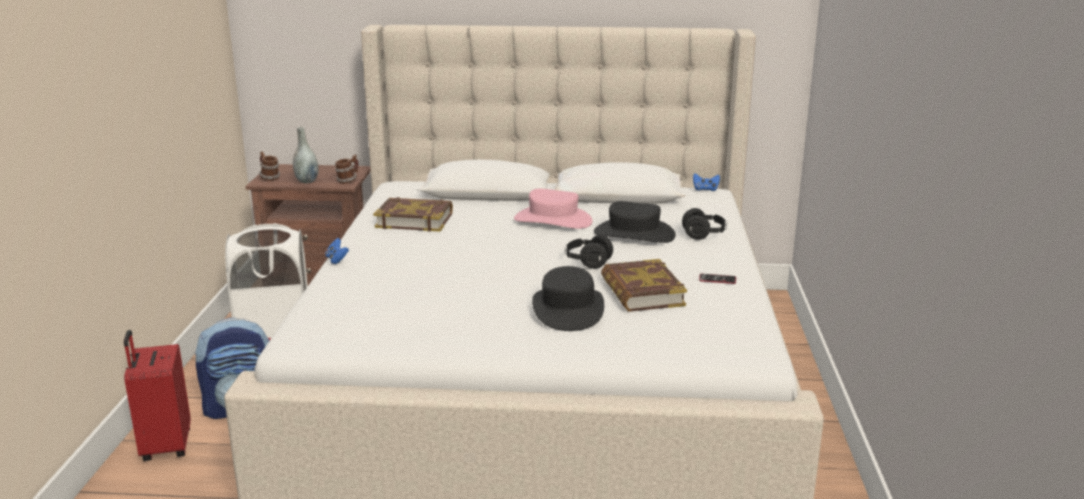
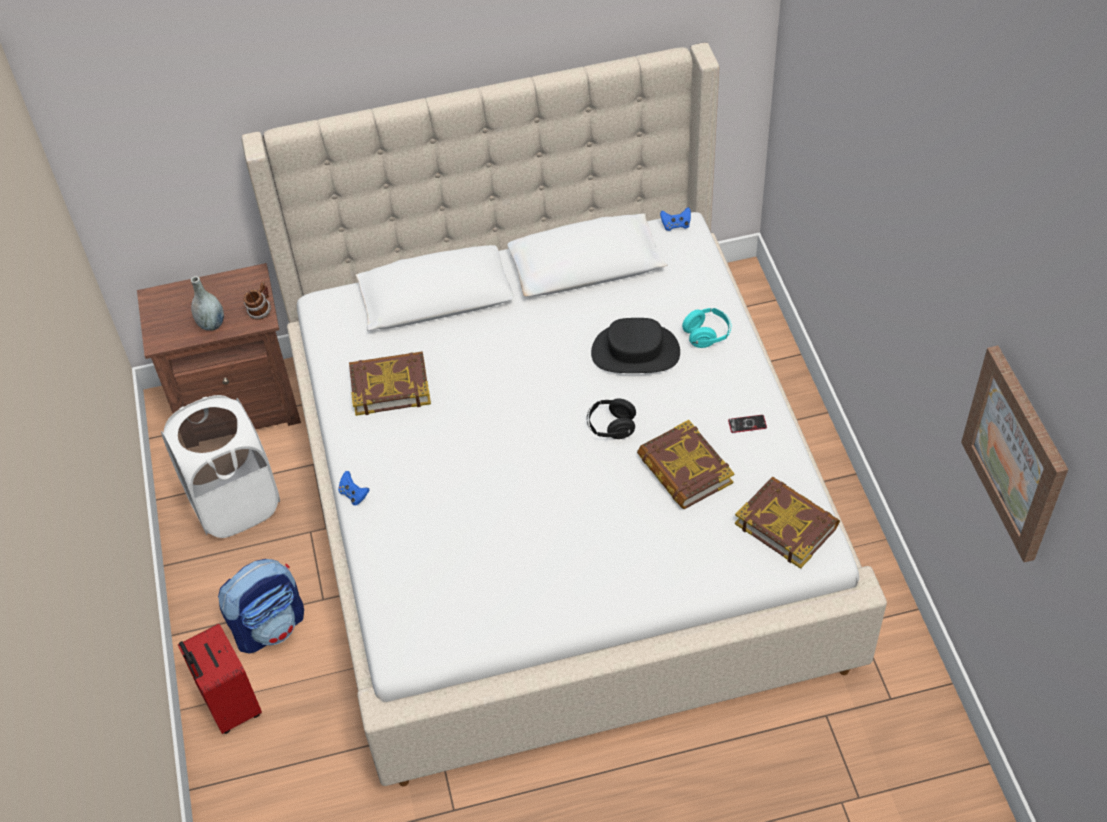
camera: 15 degrees left, 30 degrees up
mug [259,151,280,181] -> none
pink hat [514,189,592,229] -> none
black hat [532,266,604,331] -> none
black headphones [682,208,727,240] -> turquoise headphones [682,308,731,348]
none -> book [735,476,840,569]
none -> picture [961,346,1068,562]

